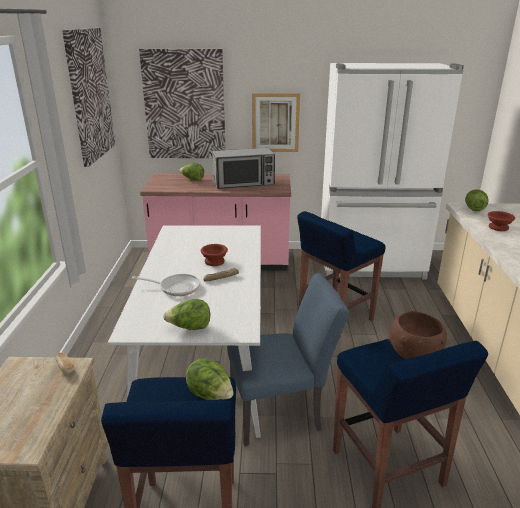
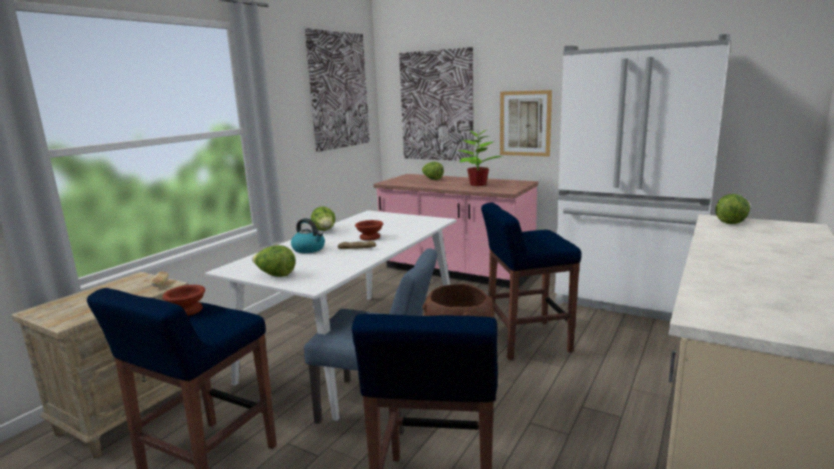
camera: 30 degrees right, 10 degrees down
frying pan [132,274,200,296] -> kettle [291,218,325,253]
lettuce [186,358,233,400] -> lettuce moved to [311,207,335,231]
microwave [212,148,275,189] -> potted plant [457,129,504,186]
brown bowl [487,211,515,231] -> brown bowl moved to [162,285,205,316]

